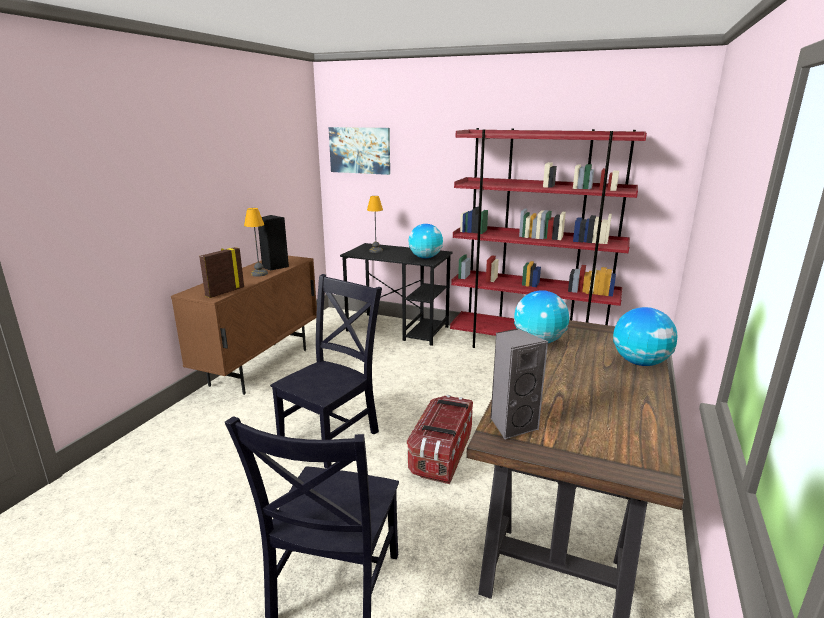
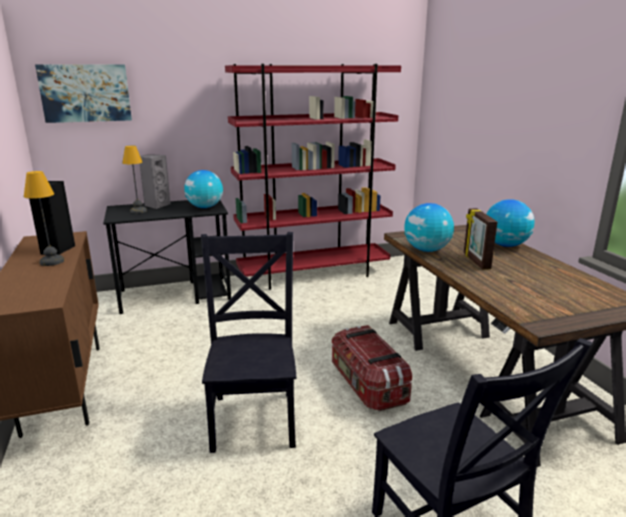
camera: 40 degrees left, 0 degrees up
picture frame [199,247,244,298] -> picture frame moved to [464,208,498,270]
grey speaker [490,328,548,439] -> grey speaker moved to [140,154,171,209]

